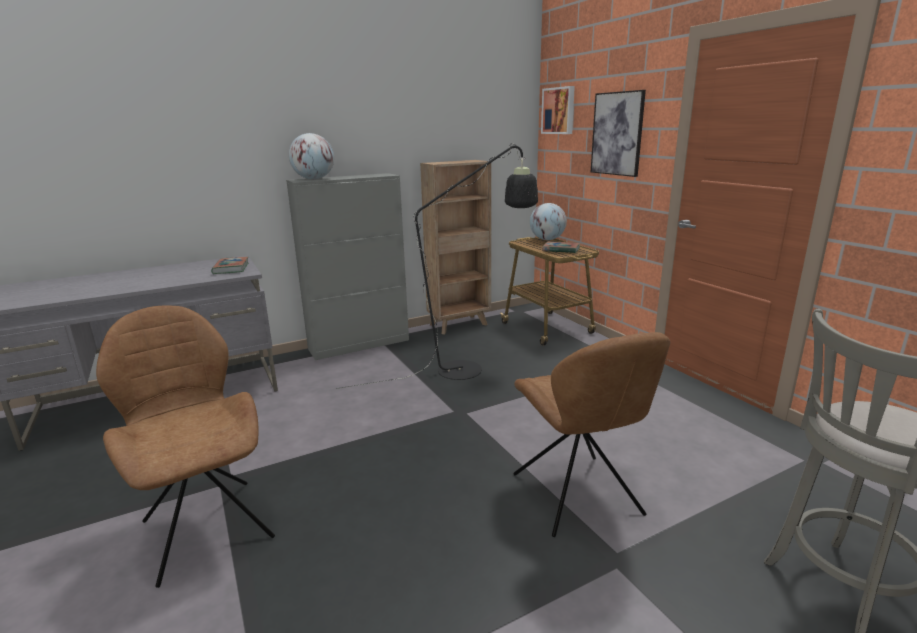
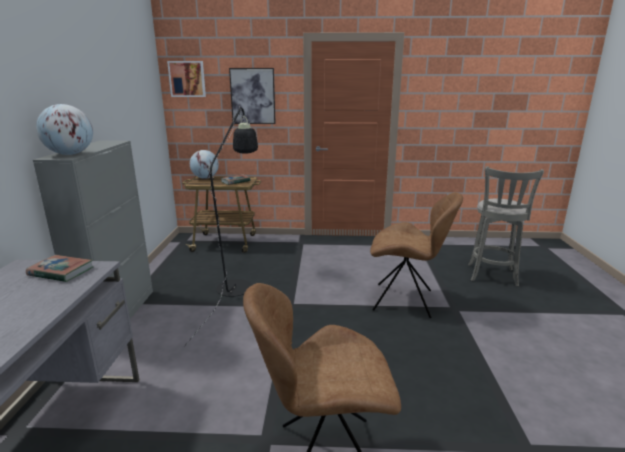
camera: 60 degrees left, 0 degrees up
brown bookcase [420,160,491,334] -> none

